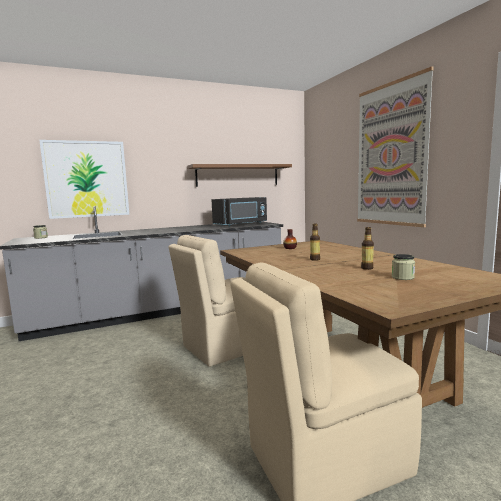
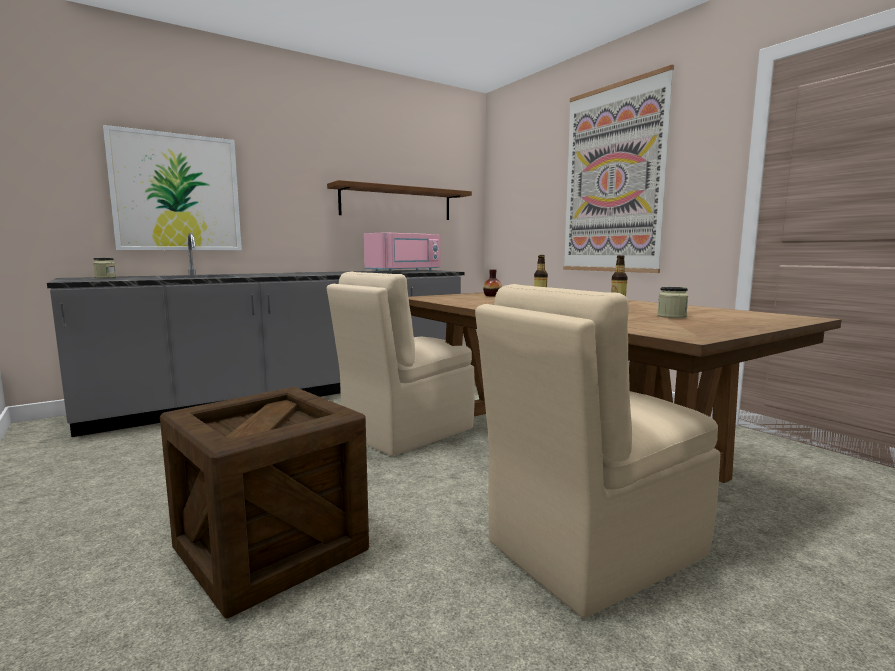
camera: 10 degrees left, 0 degrees up
black microwave [211,197,267,226] -> pink microwave [364,233,440,272]
none -> crate [160,387,369,619]

